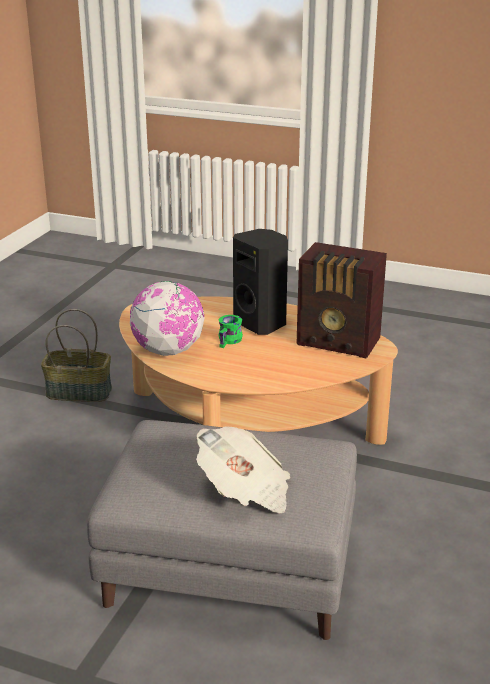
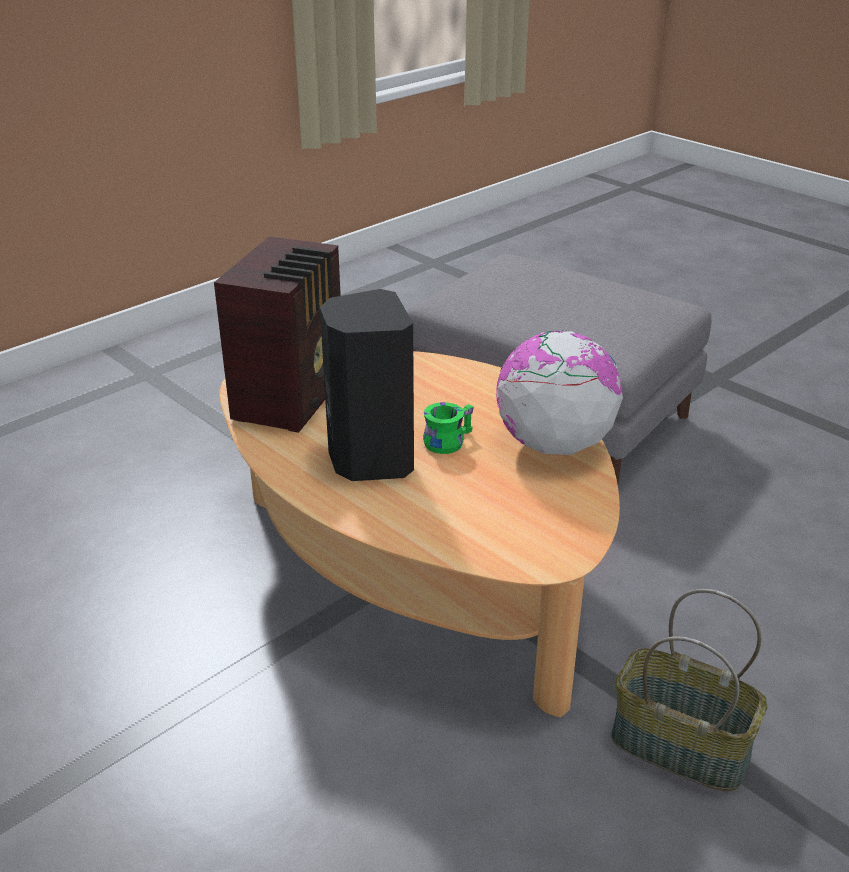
camera: 155 degrees left, 5 degrees up
newspaper [196,426,290,513] -> none
radio [297,242,387,358] -> radio turned 60 degrees clockwise [214,237,341,433]

